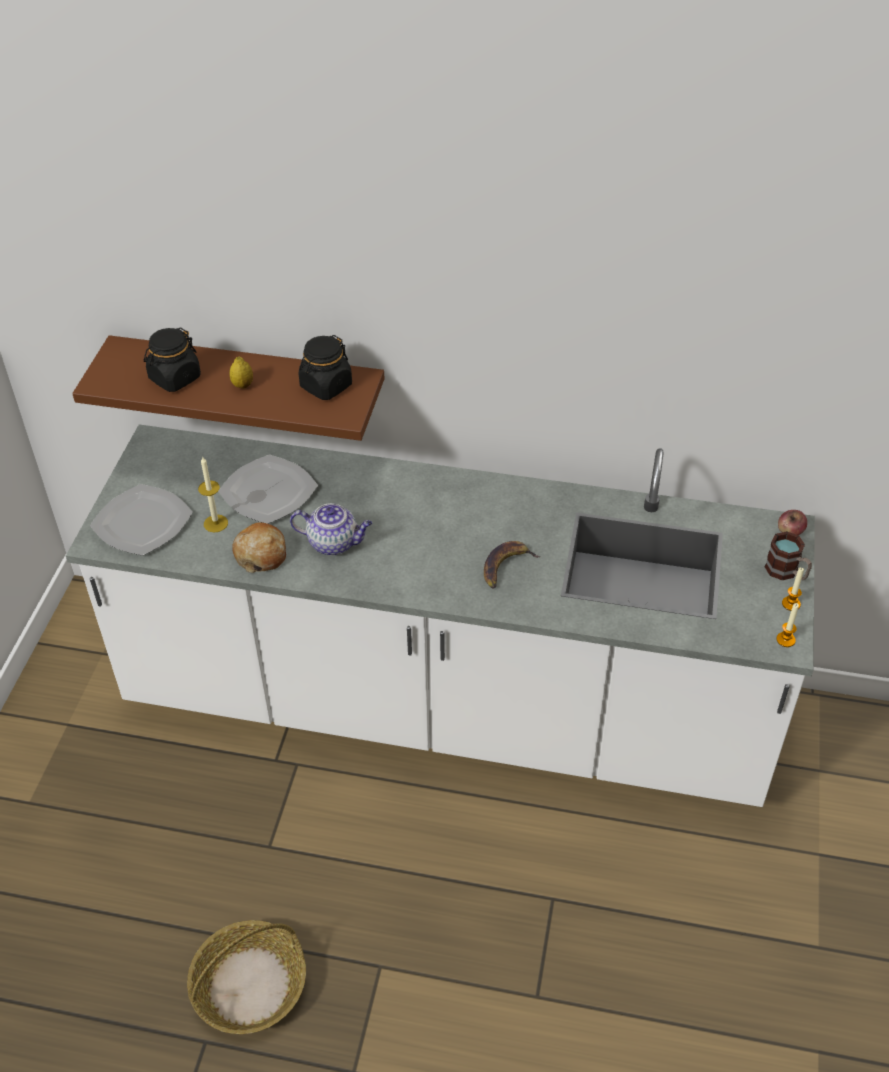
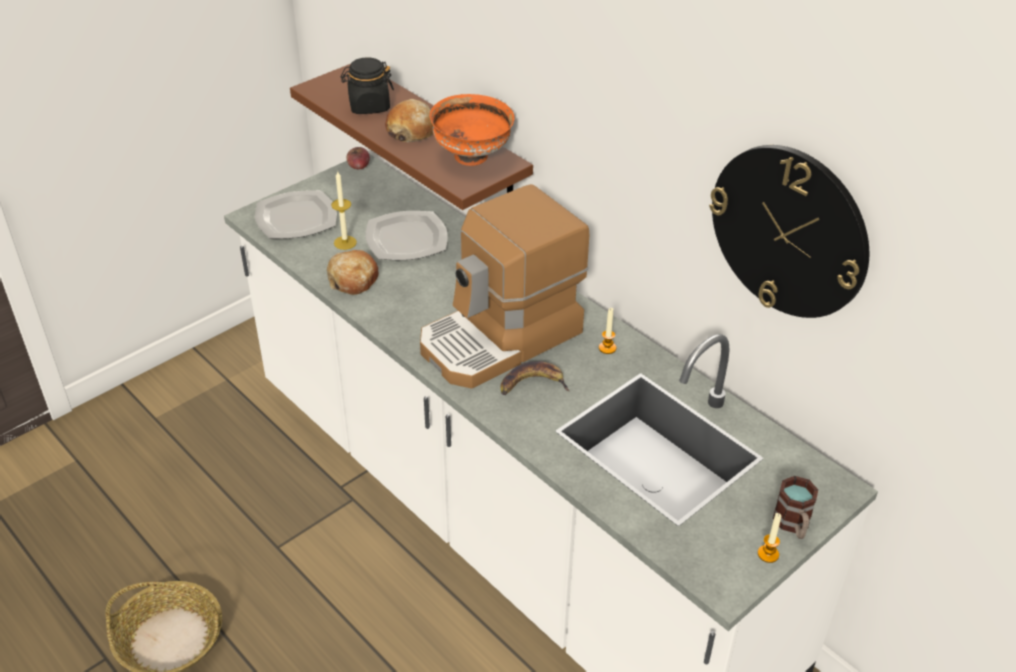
camera: 35 degrees right, 5 degrees down
lemon [230,357,253,389] -> bread [385,99,433,142]
teapot [290,503,372,555] -> none
black jar [298,335,352,400] -> orange bowl [430,94,514,166]
candle [776,603,799,647] -> candle moved to [599,308,616,354]
apple [778,510,807,535] -> apple moved to [346,147,370,169]
none -> coffee machine [420,184,589,389]
none -> wall clock [709,145,869,318]

